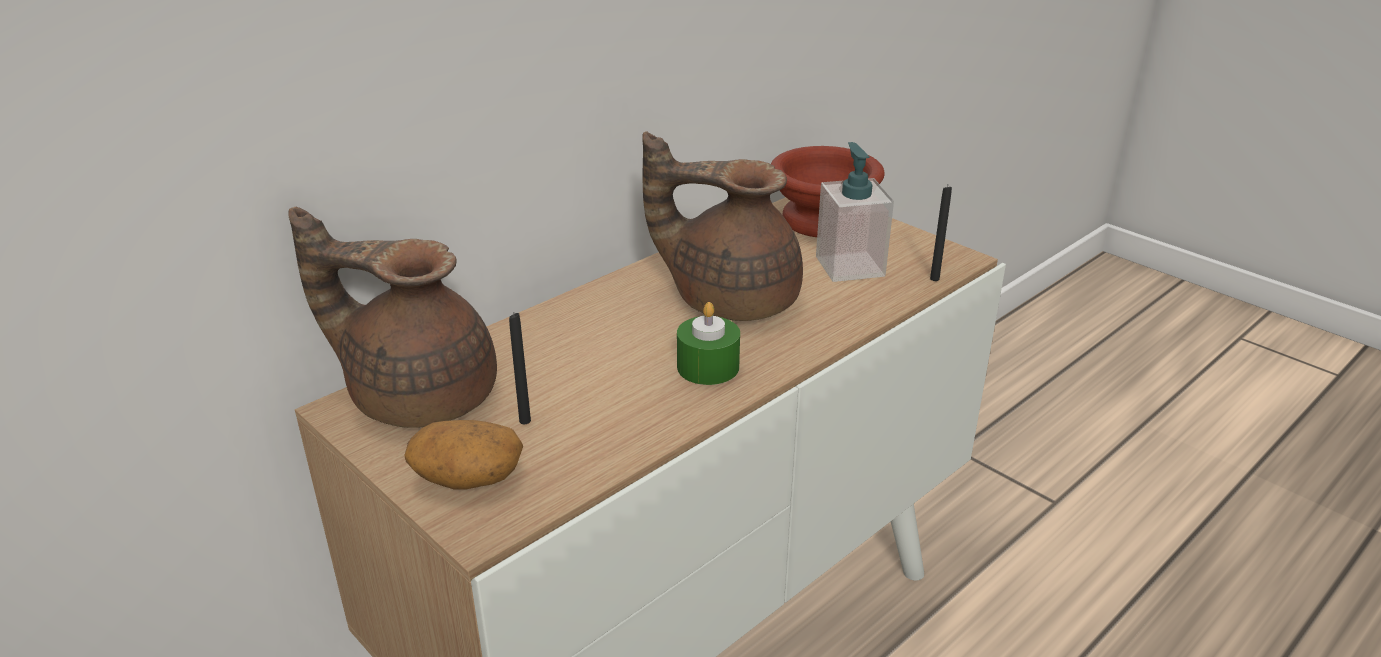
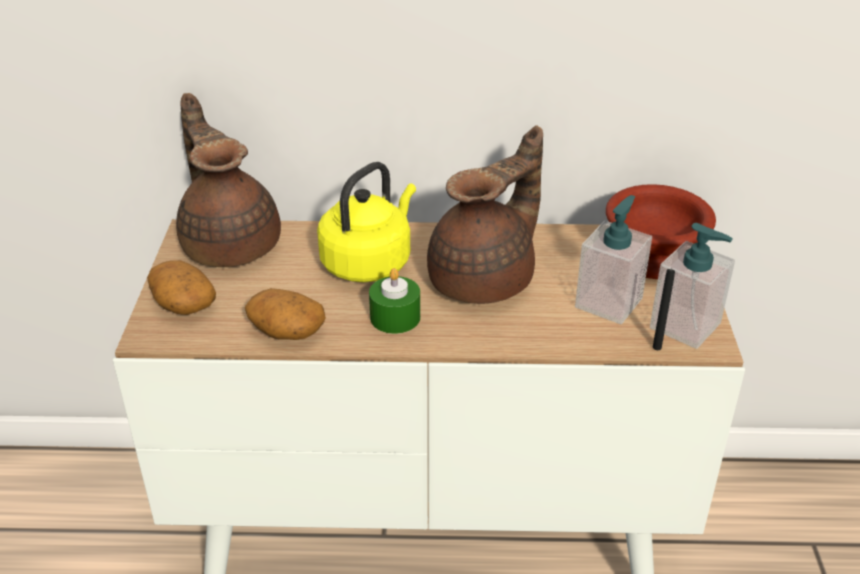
camera: 45 degrees right, 5 degrees up
black candle [509,312,531,424] -> none
brown teapot [642,131,803,321] -> brown teapot turned 75 degrees clockwise [427,125,543,304]
none -> potato [245,288,326,340]
none -> yellow kettle [317,162,416,282]
none -> soap dispenser [650,223,735,349]

